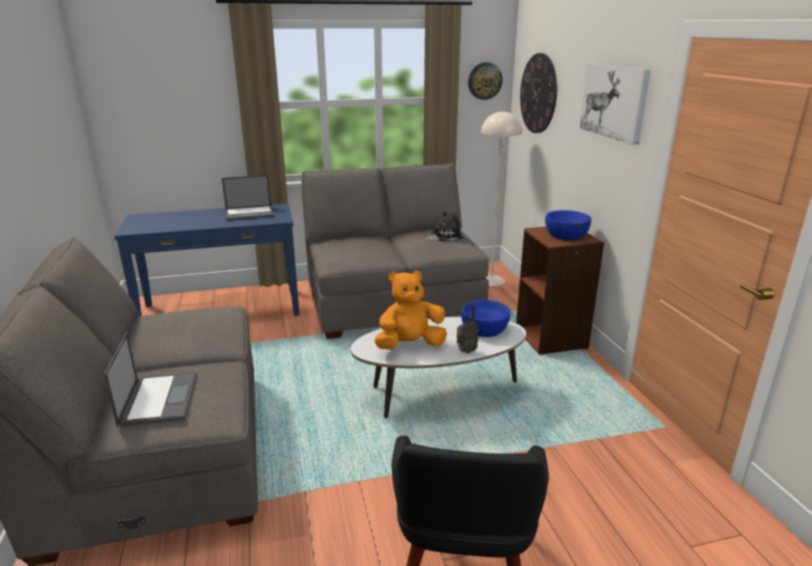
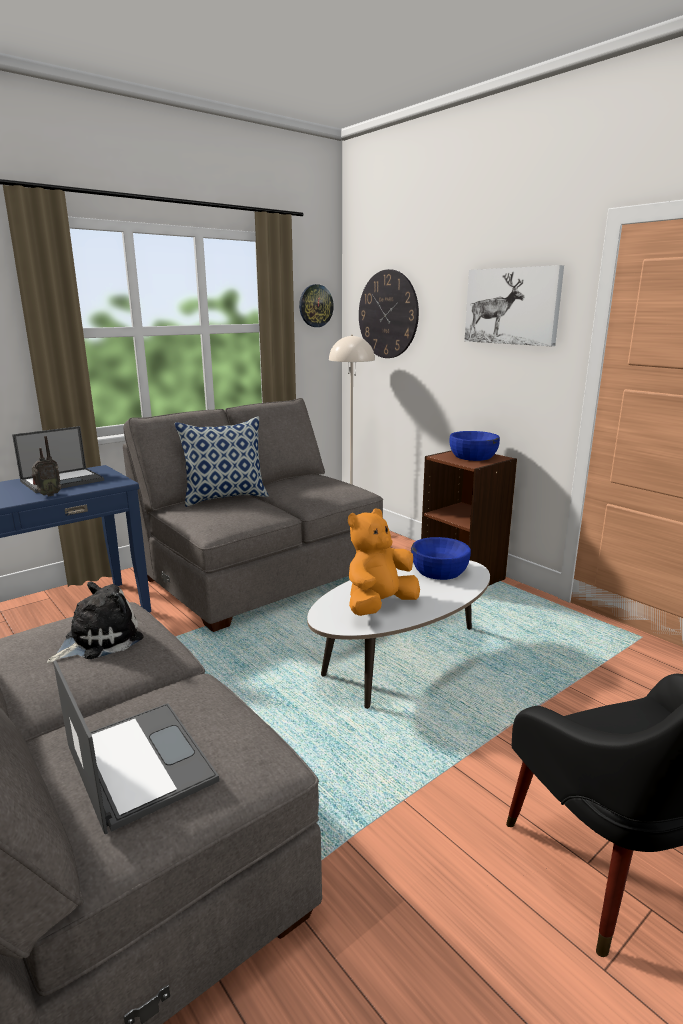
camera: 25 degrees left, 5 degrees down
plush toy [424,211,463,241] -> plush toy moved to [47,581,143,663]
radio [457,304,479,353] -> radio moved to [32,436,61,496]
none -> pillow [174,416,269,507]

